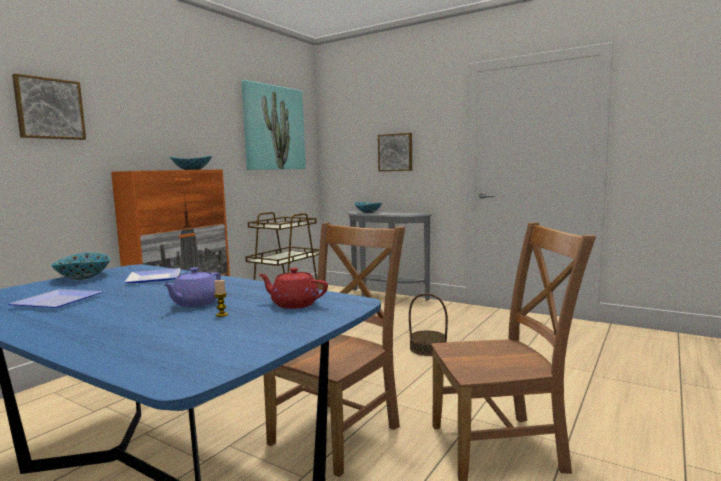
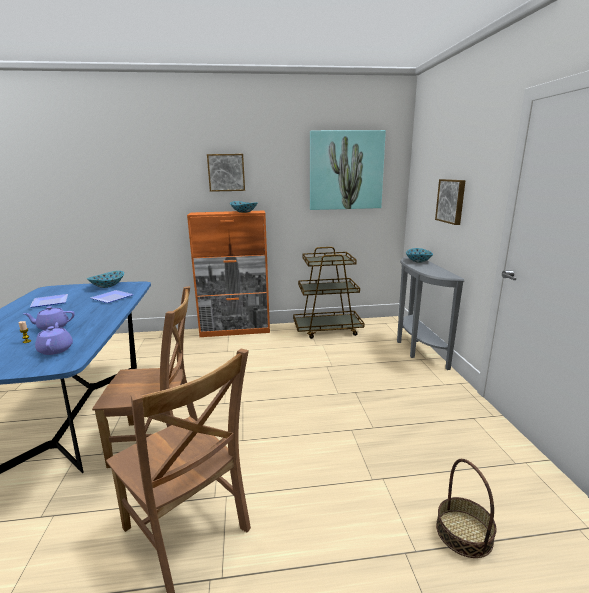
camera: 50 degrees right, 10 degrees up
picture [12,73,86,140] -> picture moved to [207,154,245,192]
red teapot [258,268,328,309] -> purple teapot [35,322,73,355]
basket [409,293,448,356] -> basket moved to [436,459,497,558]

